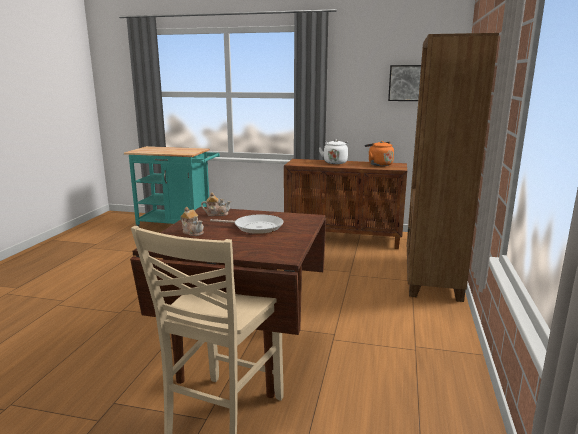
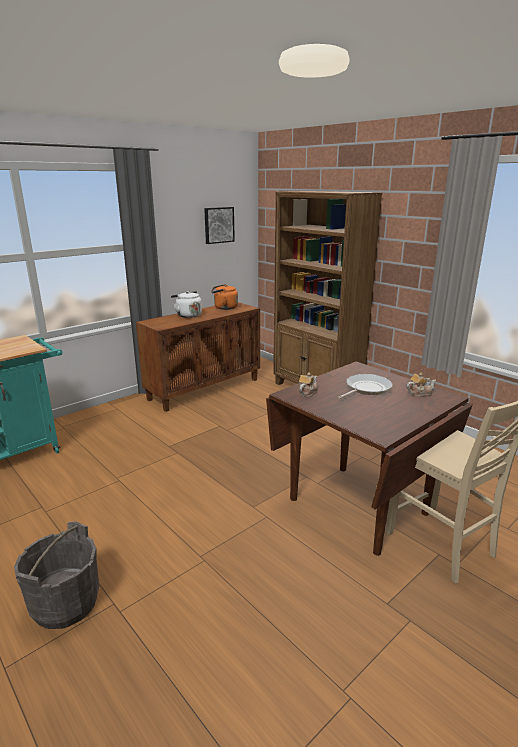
camera: 55 degrees left, 5 degrees up
teapot [180,207,204,236] -> teapot moved to [406,372,436,397]
none -> grey bucket [14,521,99,629]

